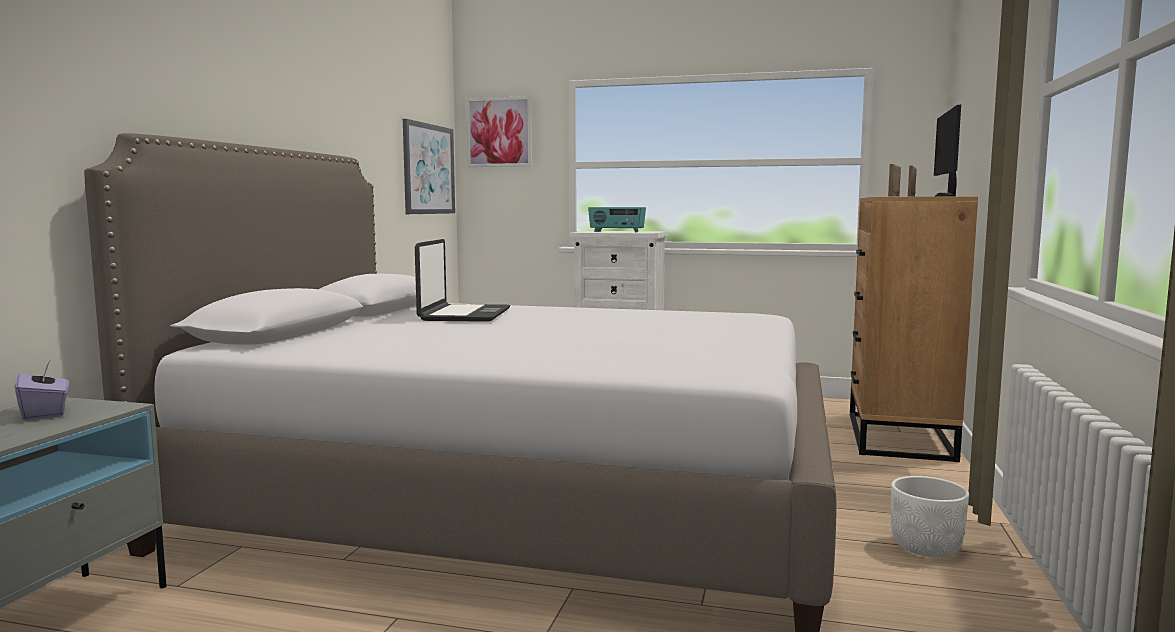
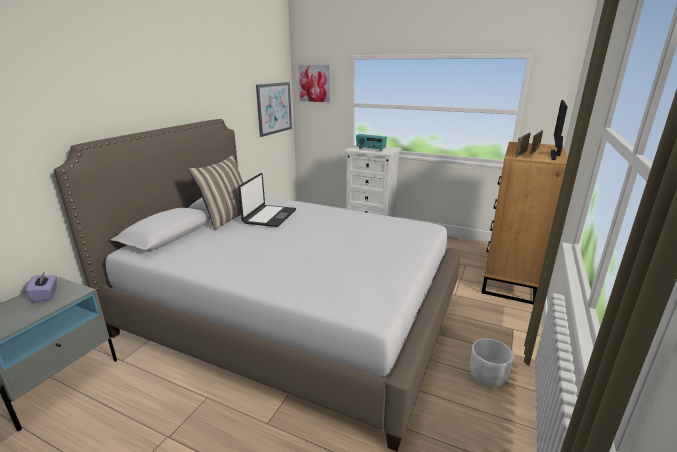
camera: 10 degrees right, 15 degrees up
none -> pillow [188,155,243,230]

